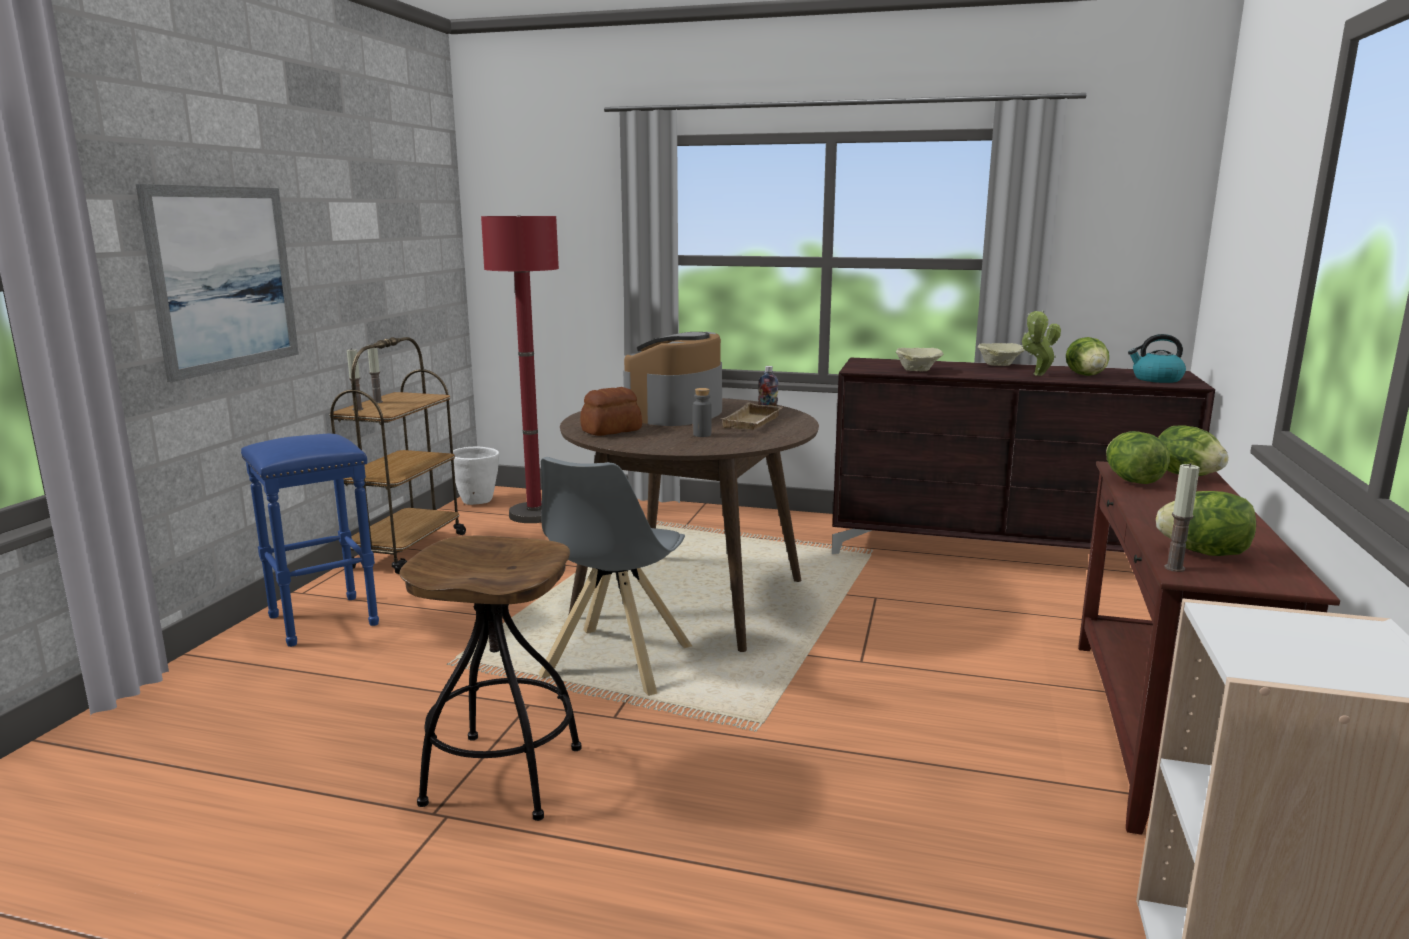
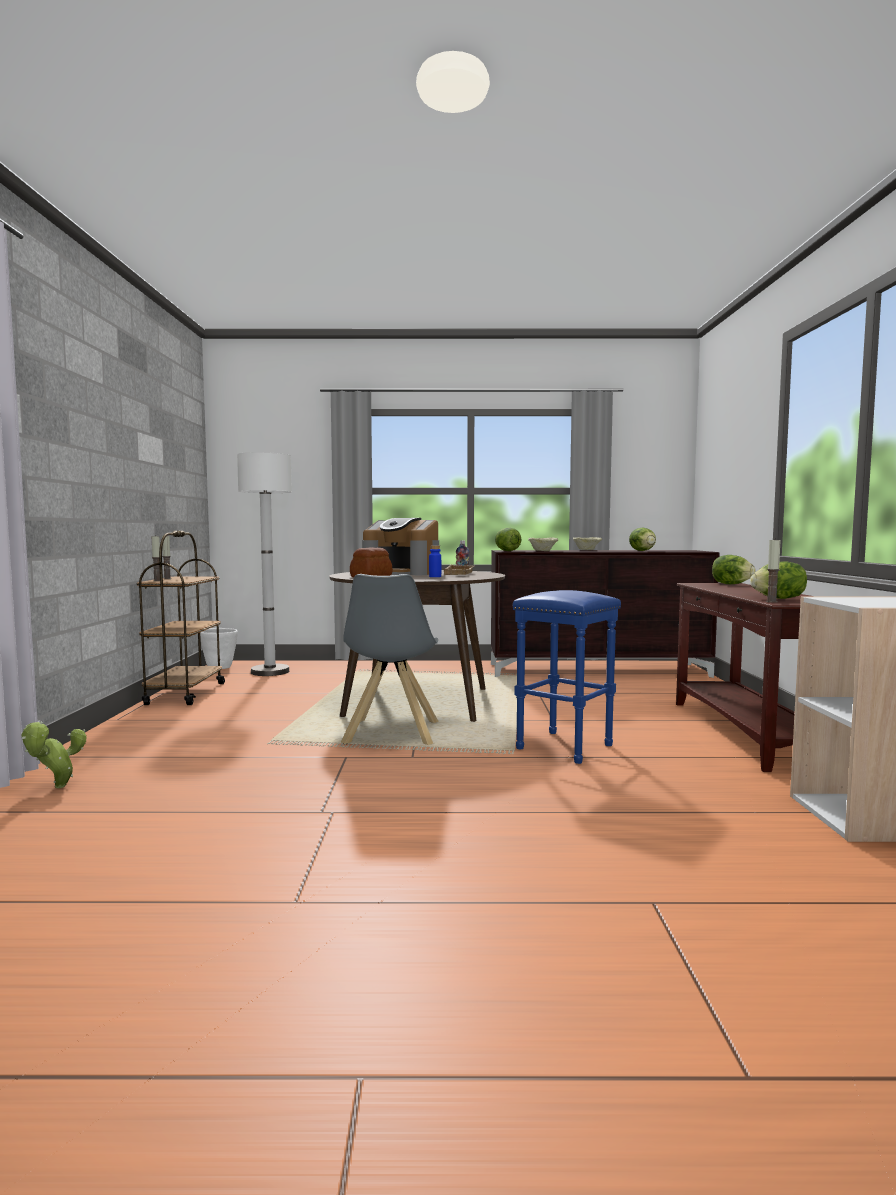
camera: 15 degrees left, 10 degrees down
picture [136,184,299,382] -> none
blue stool [241,434,379,647] -> blue stool moved to [513,590,621,764]
brown stool [399,536,581,821] -> none
red floor lamp [481,215,559,523] -> white floor lamp [237,452,292,676]
coffee machine [623,332,722,426] -> coffee machine turned 75 degrees counterclockwise [362,518,439,575]
grey bottle [693,388,711,437] -> blue bottle [429,545,441,577]
potted plant [1021,310,1061,376] -> potted plant moved to [21,721,86,788]
lettuce [1106,431,1170,484] -> lettuce moved to [495,528,522,551]
kettle [1128,334,1186,383] -> none

